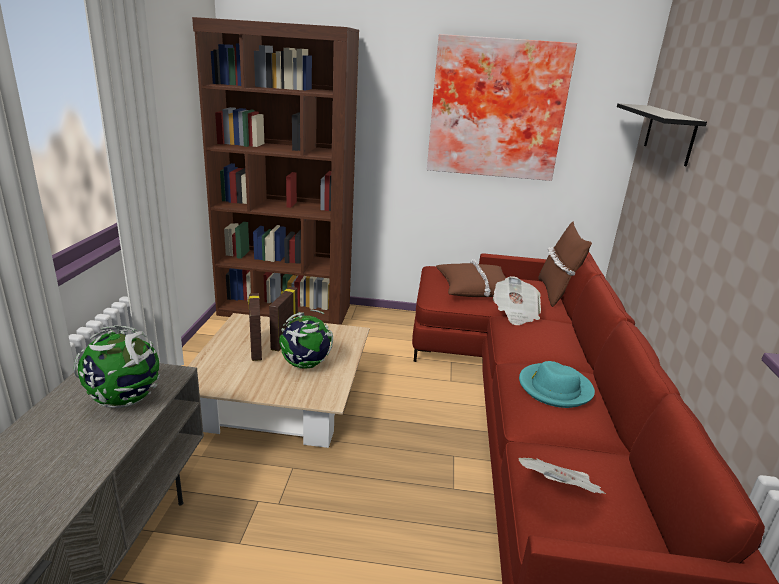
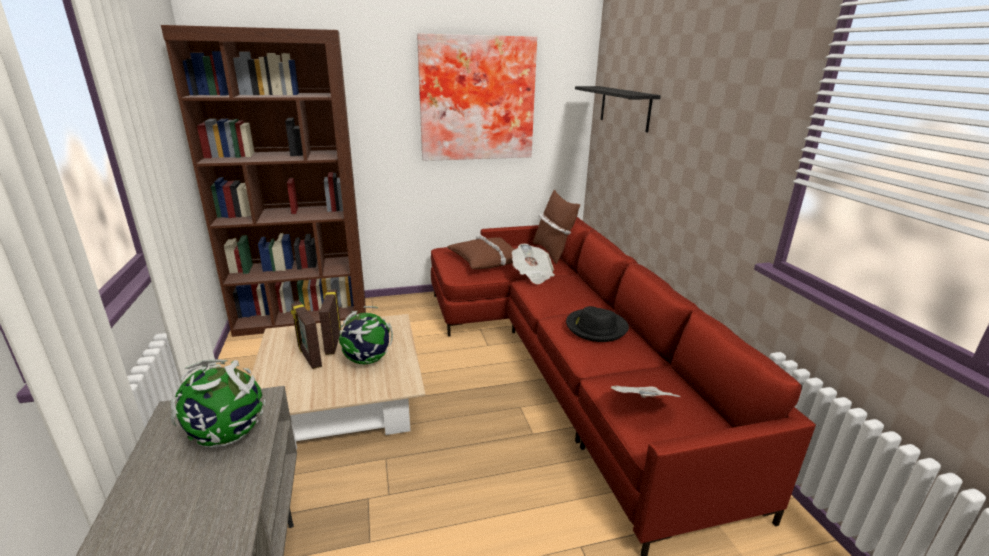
camera: 20 degrees left, 0 degrees up
turquoise hat [519,361,595,408] -> black hat [566,306,629,342]

